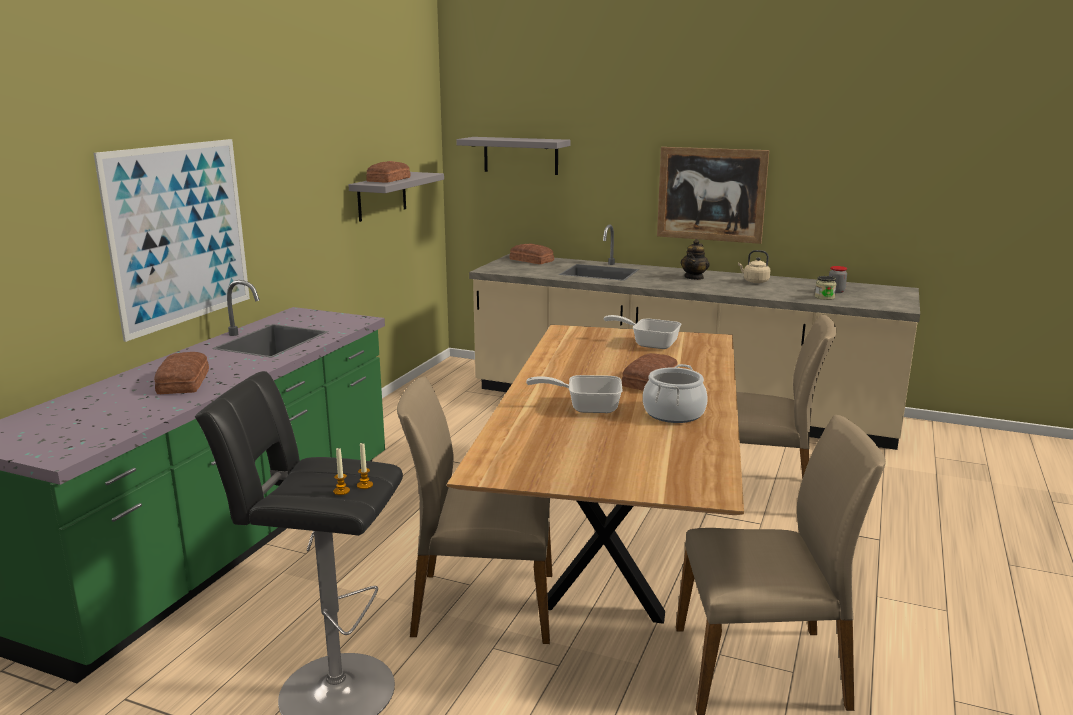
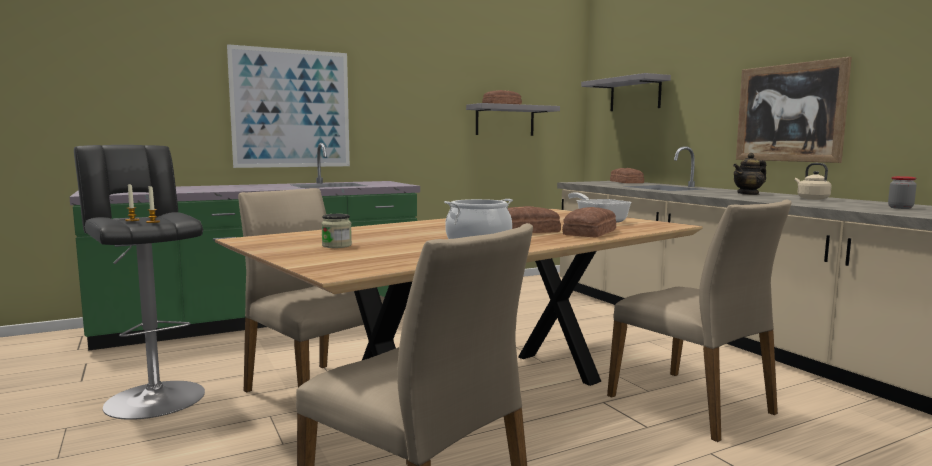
camera: 40 degrees right, 10 degrees down
bread [154,352,209,394] -> bread moved to [562,207,616,238]
frying pan [526,375,623,413] -> none
jar [815,276,836,300] -> jar moved to [321,214,352,248]

